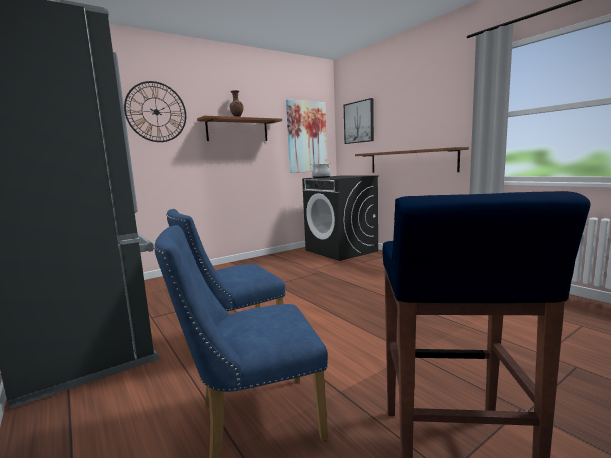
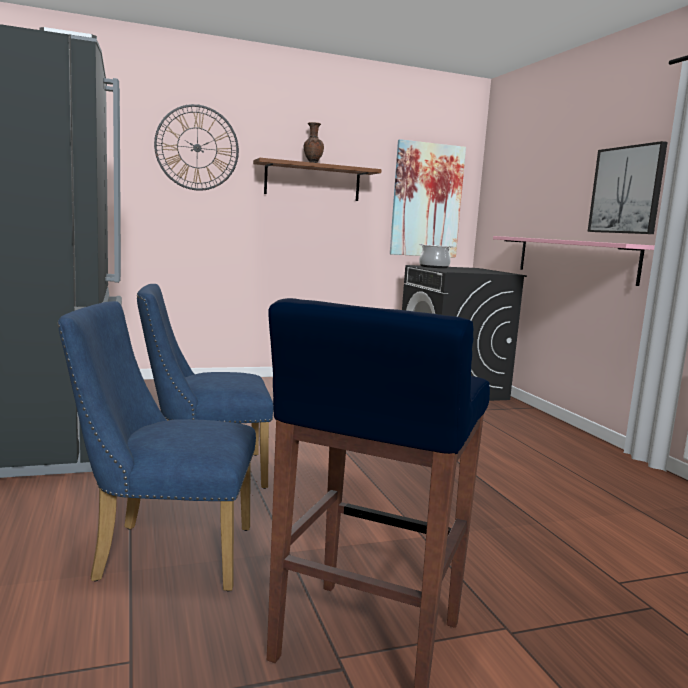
camera: 15 degrees right, 0 degrees up
picture [344,98,374,144] -> picture moved to [588,141,668,234]
brown shelf [355,147,469,173] -> pink shelf [493,236,655,286]

